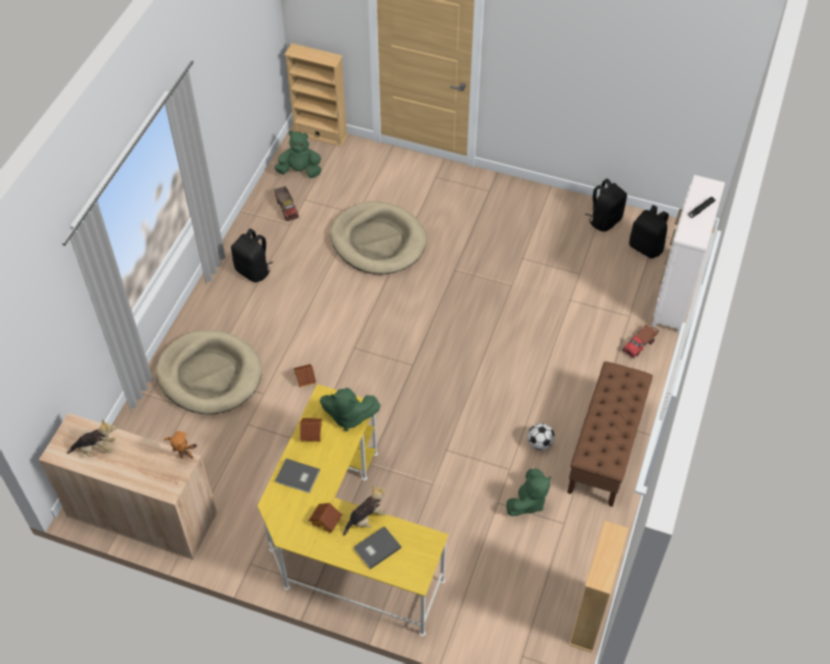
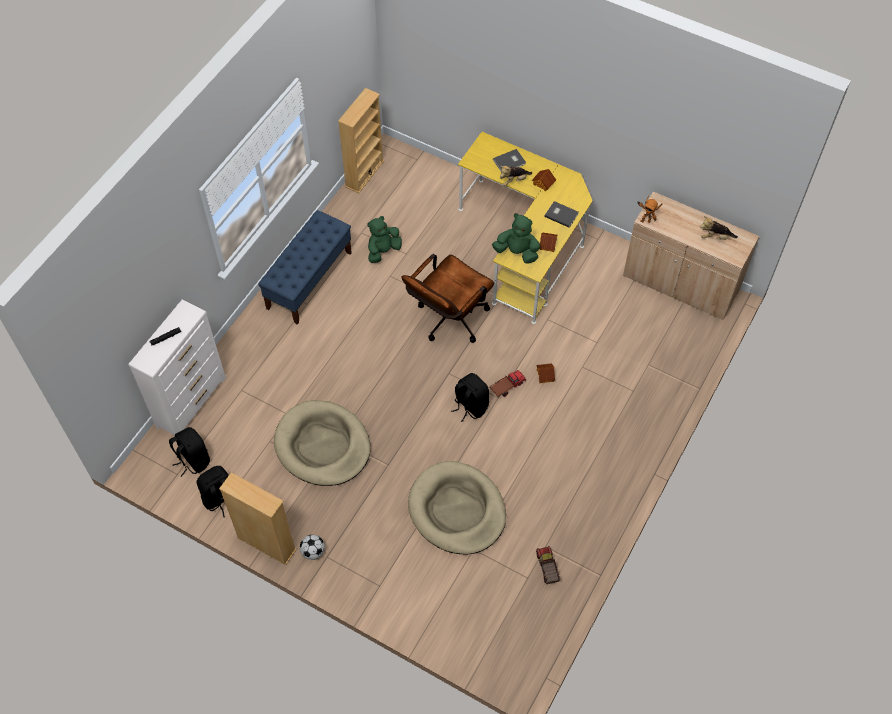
camera: 170 degrees left, 5 degrees up
beige dog bed [156,330,262,414] -> beige dog bed moved to [274,400,371,486]
black backpack [231,229,273,282] -> black backpack moved to [451,373,489,422]
green plush toy [274,131,322,178] -> none
beige bookcase [284,43,348,147] -> beige bookcase moved to [219,472,297,565]
football [527,423,555,450] -> football moved to [300,535,325,560]
brown bench [567,361,653,507] -> blue bench [258,210,352,325]
toy truck [622,323,659,358] -> toy truck moved to [490,370,526,397]
none -> brown office chair [401,254,494,343]

